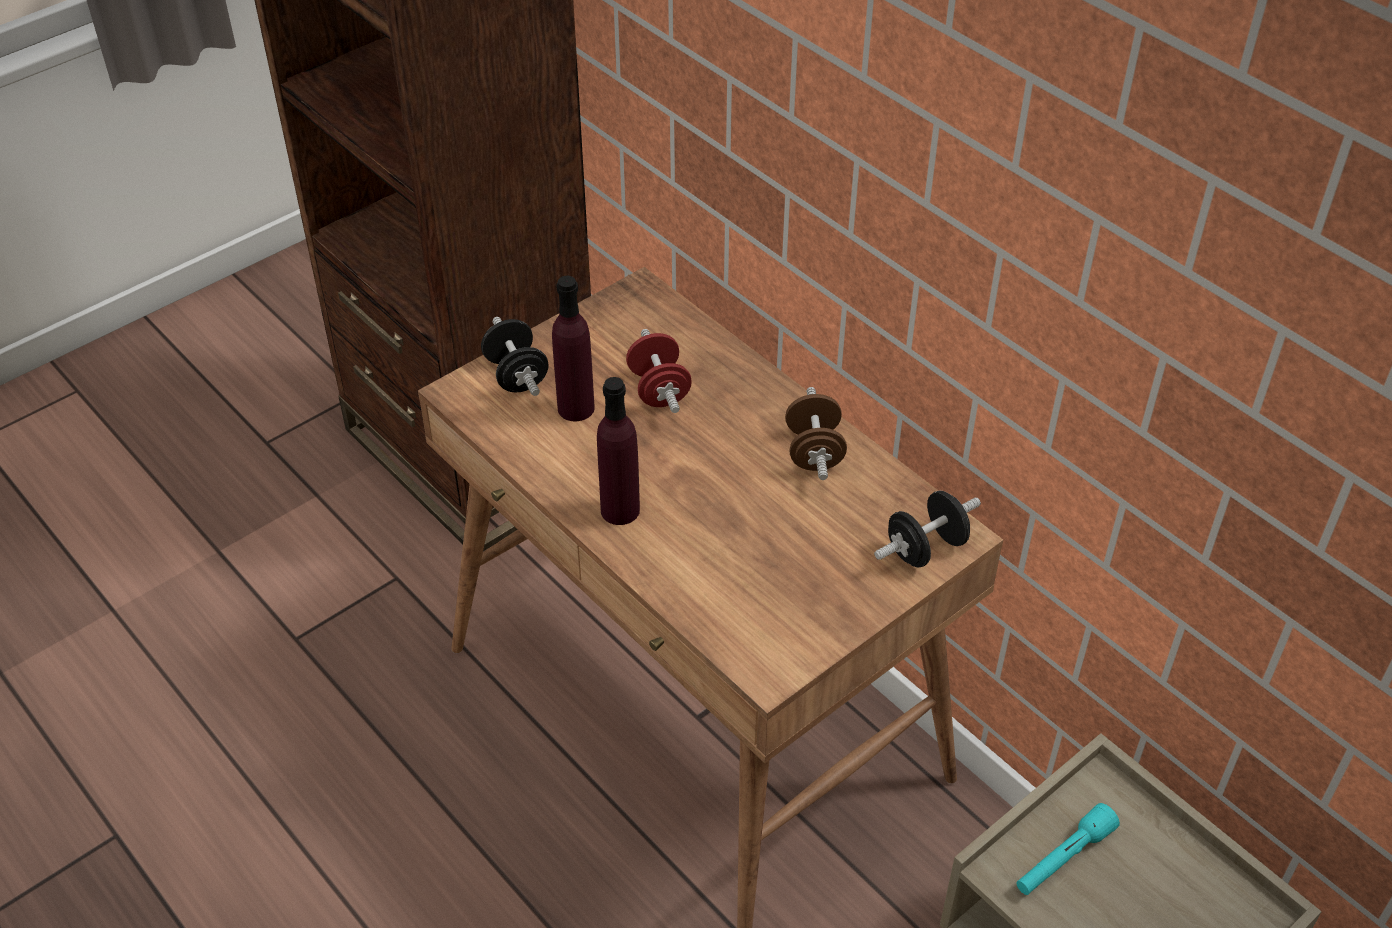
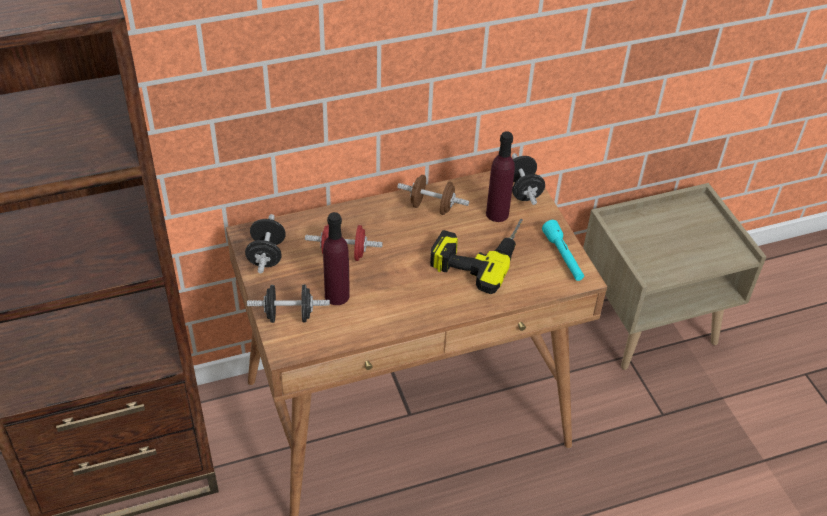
camera: 70 degrees left, 0 degrees up
purple bottle [597,377,640,525] -> purple bottle moved to [486,131,515,222]
turquoise flashlight [1016,803,1120,895] -> turquoise flashlight moved to [542,220,584,281]
none -> black dumbbell [245,214,286,273]
none -> power drill [430,219,523,294]

